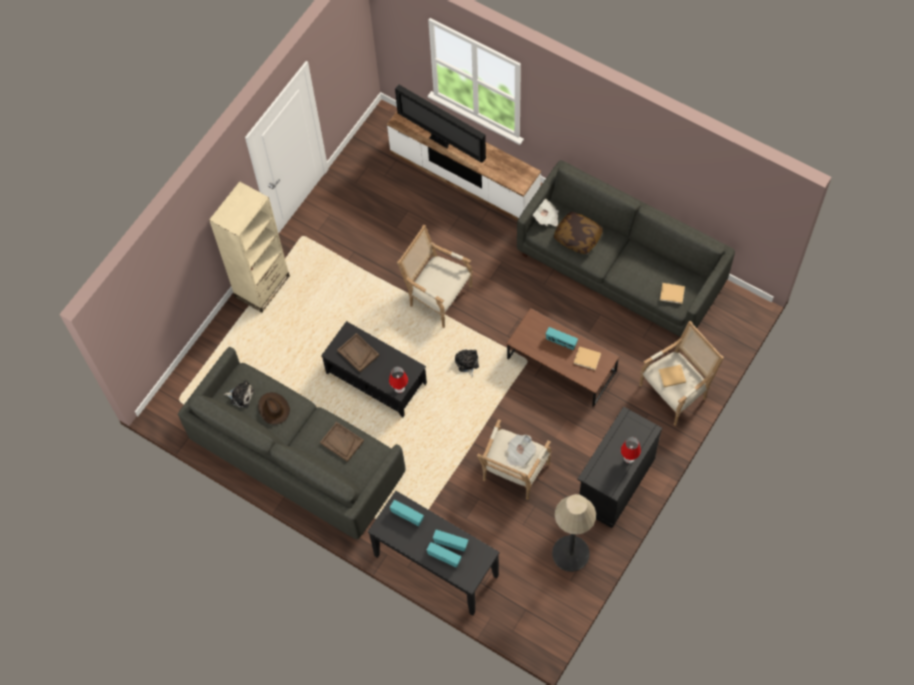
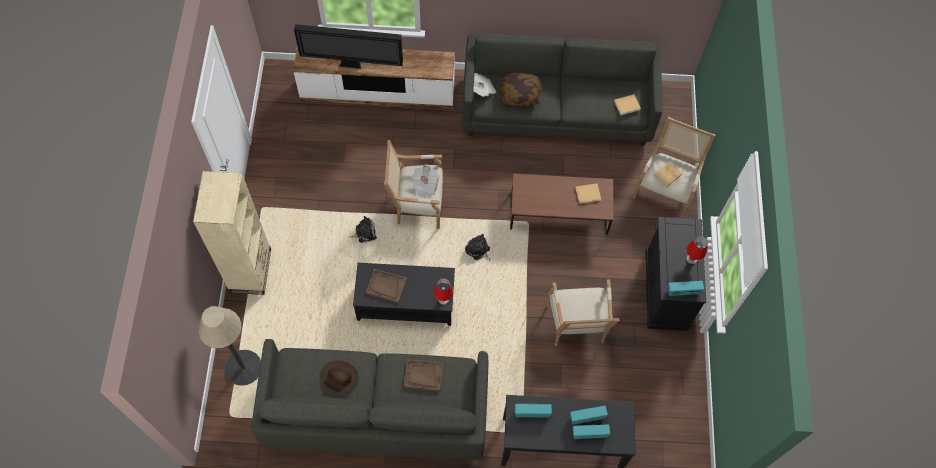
camera: 35 degrees left, 0 degrees up
plush toy [224,380,254,407] -> plush toy moved to [350,216,377,243]
newspaper [506,435,536,468] -> newspaper moved to [411,165,439,198]
radio [546,327,578,350] -> radio moved to [668,281,704,296]
floor lamp [552,494,596,572] -> floor lamp moved to [198,306,261,386]

